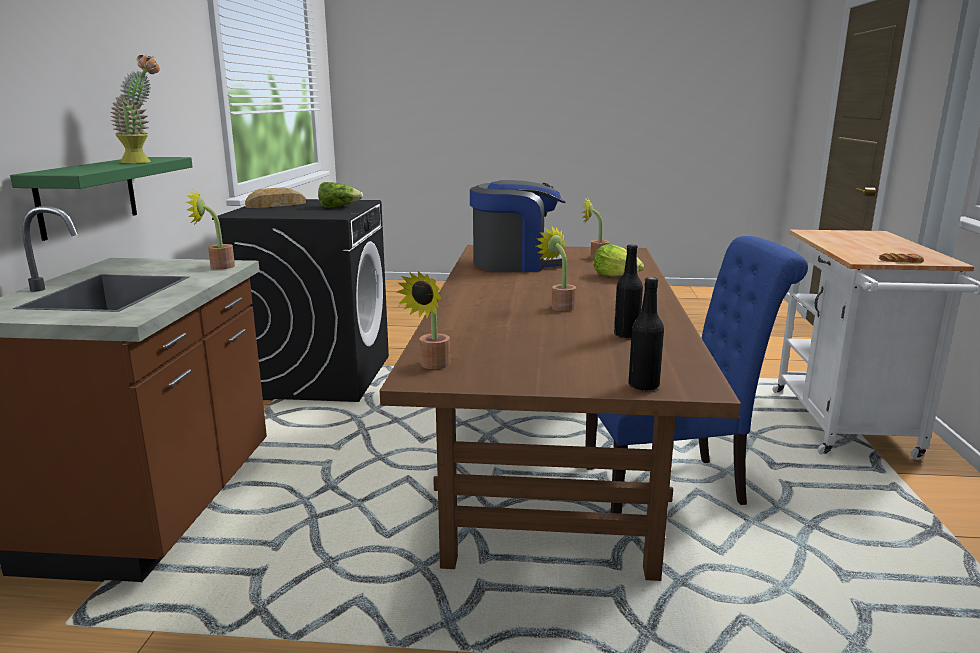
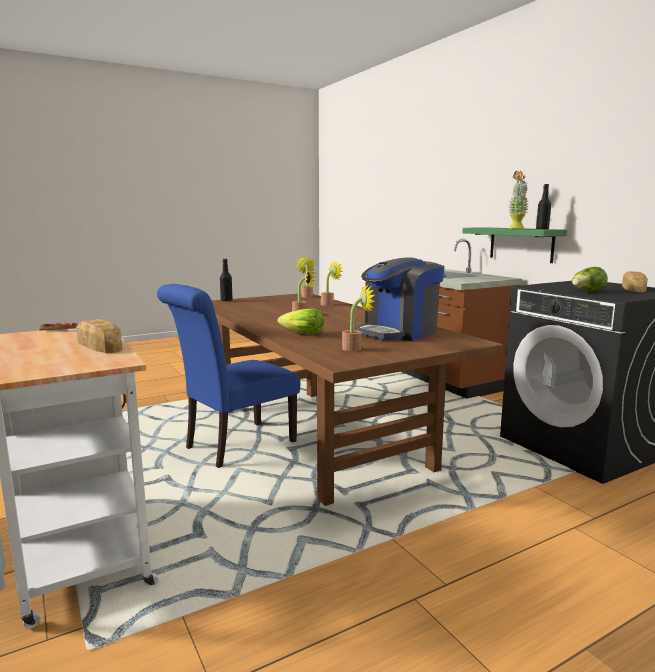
camera: 145 degrees right, 5 degrees down
potted plant [186,190,235,269] -> potted plant moved to [321,261,343,306]
black bottle [614,244,643,338] -> black bottle moved to [536,184,551,229]
none -> bread [76,319,122,353]

